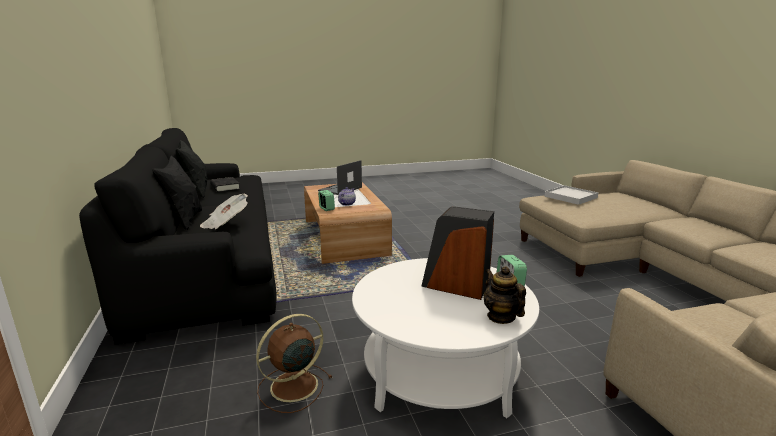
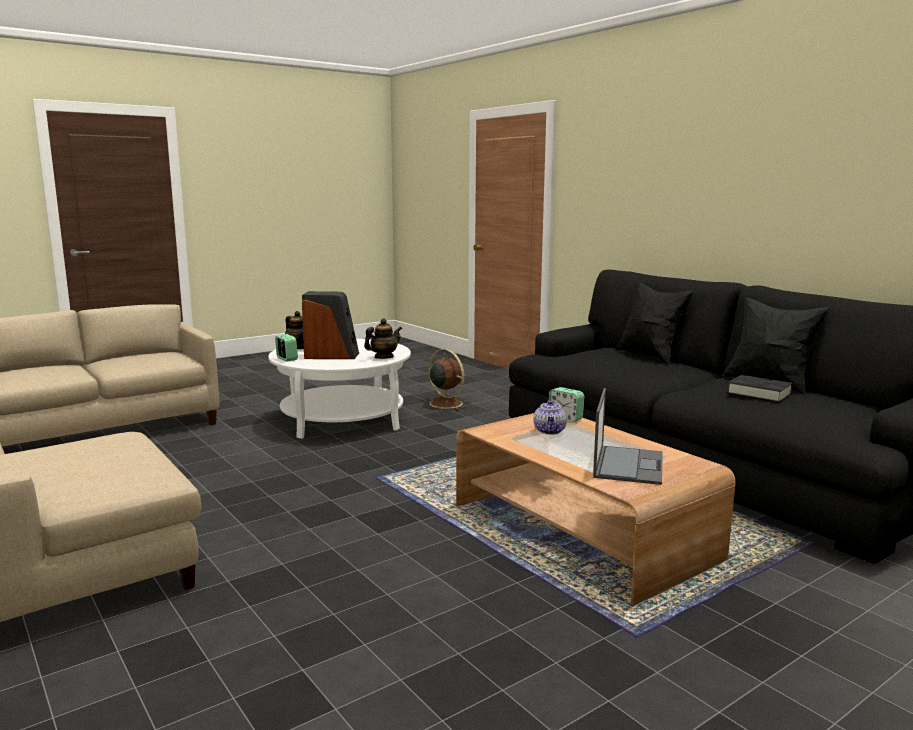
camera: 160 degrees right, 5 degrees down
newspaper [200,194,248,229] -> none
brown fan [256,314,333,413] -> brown fan turned 75 degrees counterclockwise [420,349,471,411]
white tray [544,185,598,205] -> none
none -> teapot [364,318,402,359]

